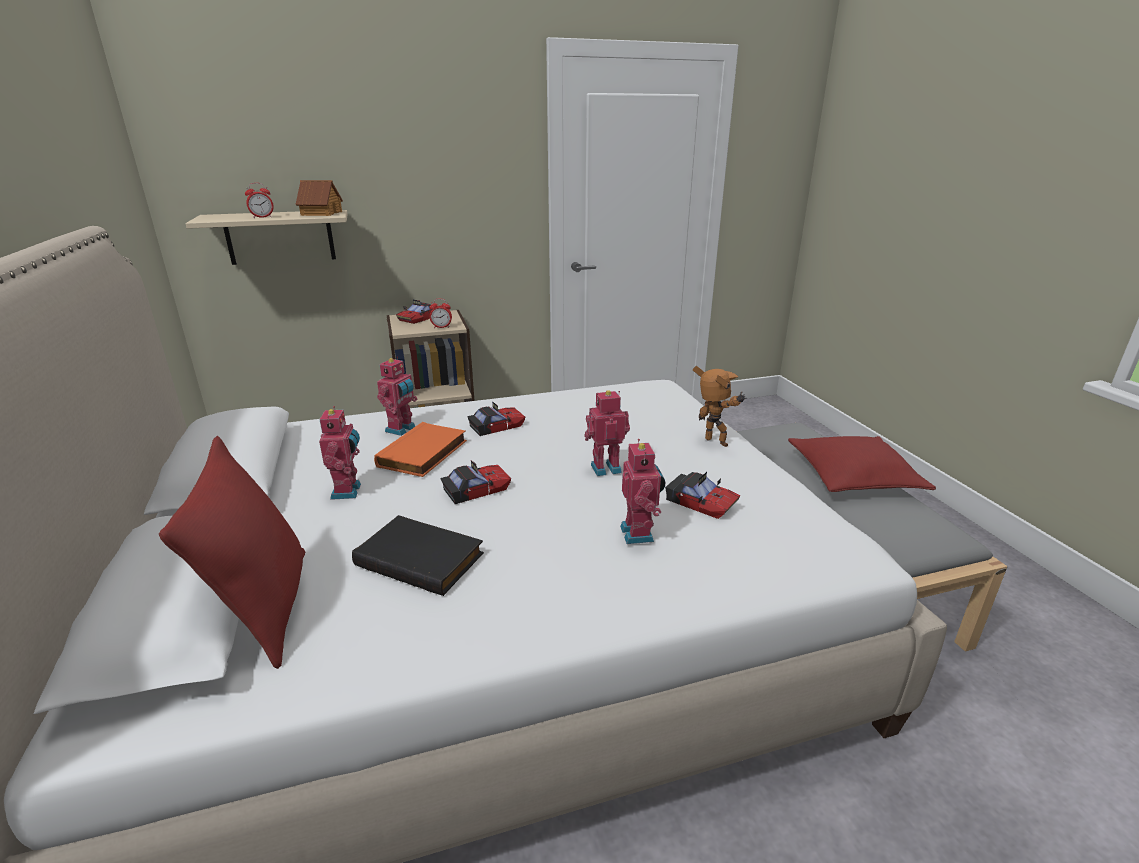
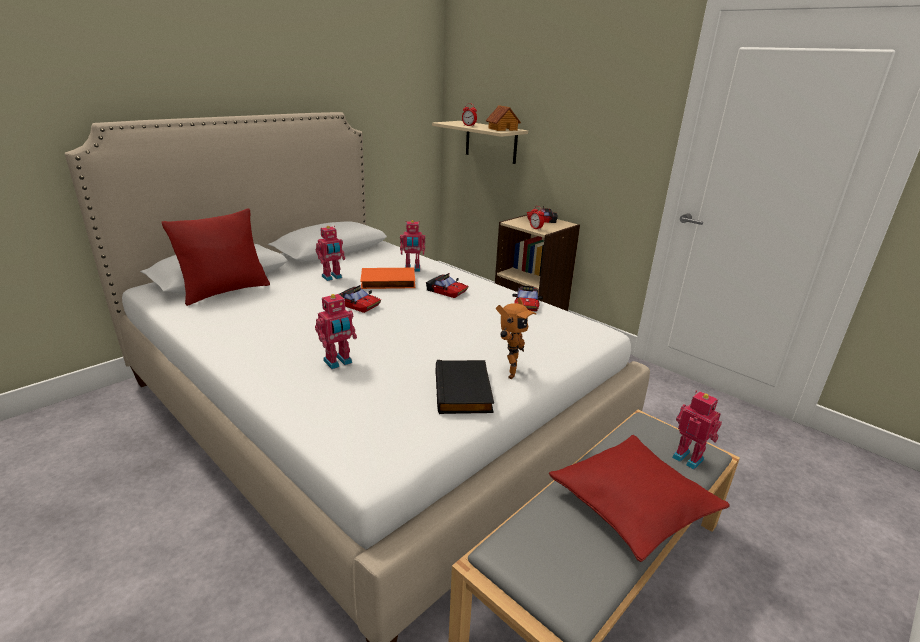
camera: 60 degrees right, 0 degrees up
black book [352,515,484,596] -> black book moved to [436,360,494,414]
toy robot [585,390,630,476] -> toy robot moved to [672,391,722,470]
toy car [665,472,740,519] -> toy car moved to [512,286,543,312]

